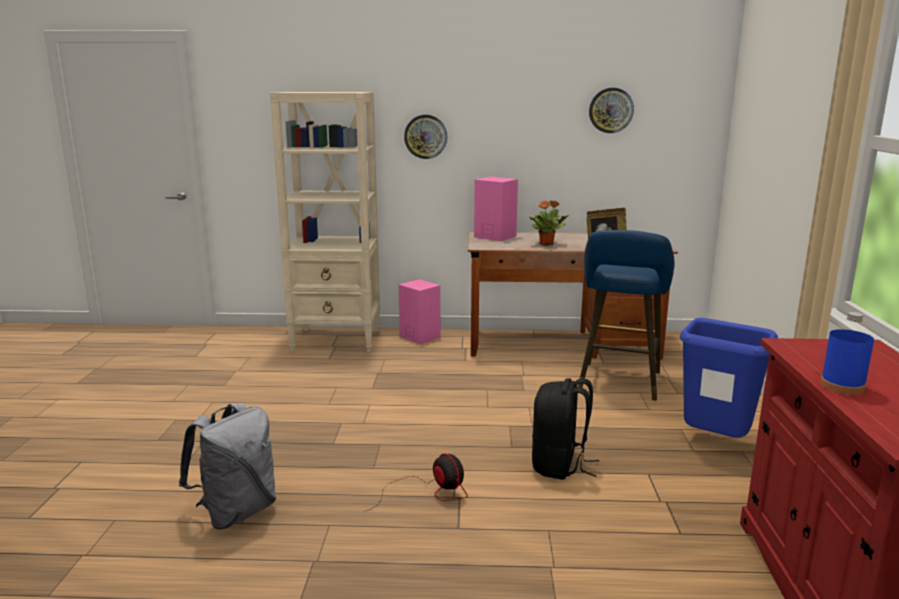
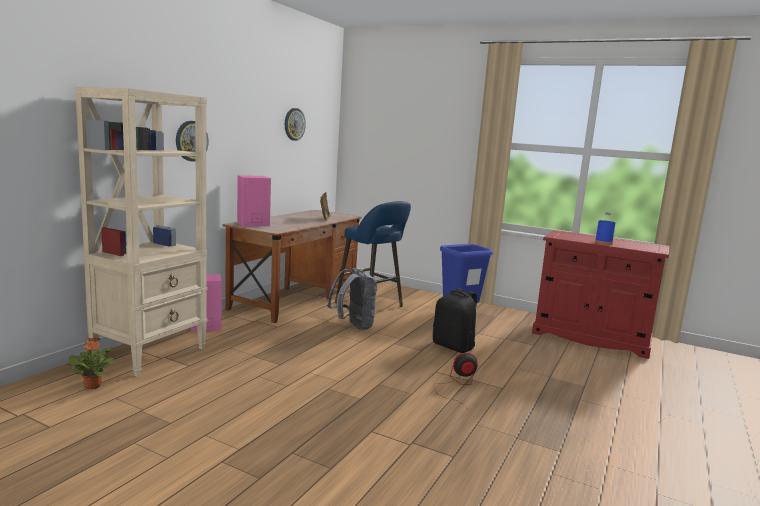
camera: 65 degrees left, 5 degrees down
grey backpack [179,403,276,530] -> grey backpack moved to [327,268,377,330]
potted plant [529,200,569,246] -> potted plant moved to [69,337,115,389]

